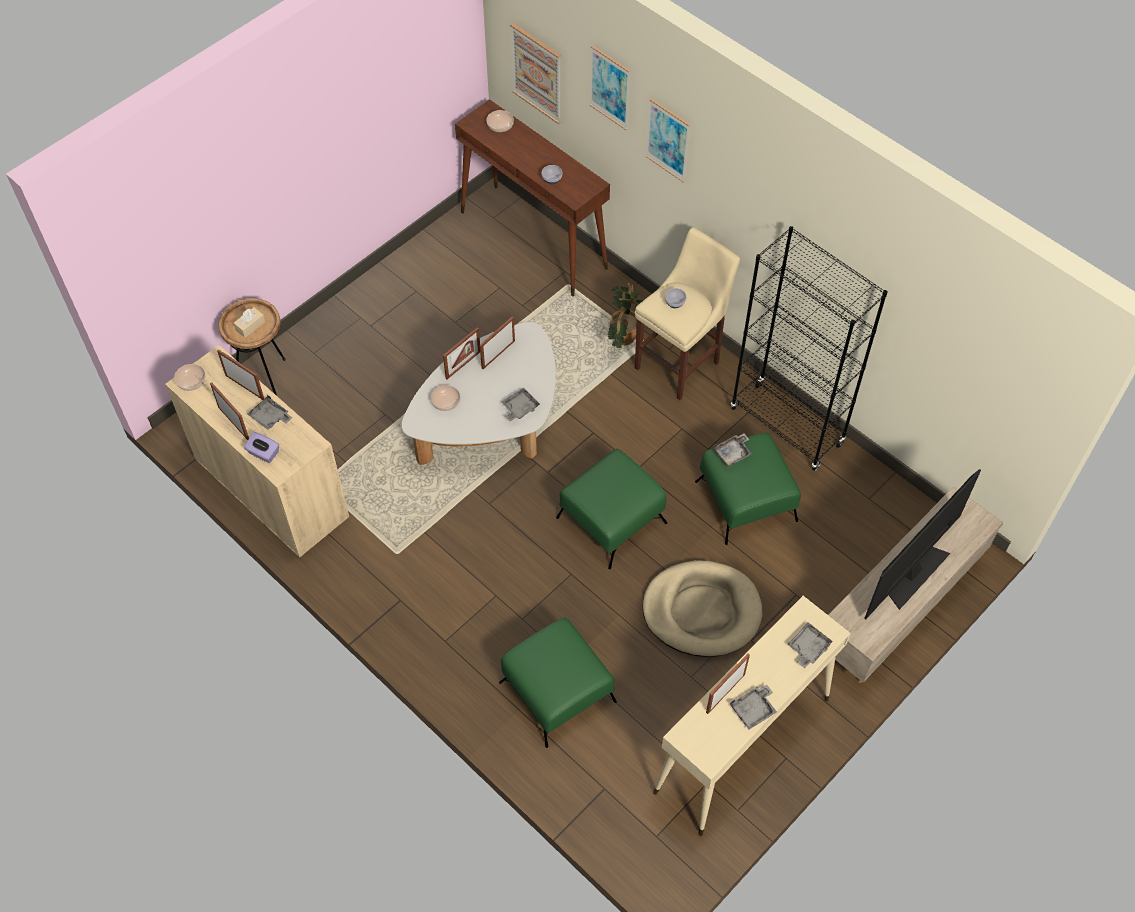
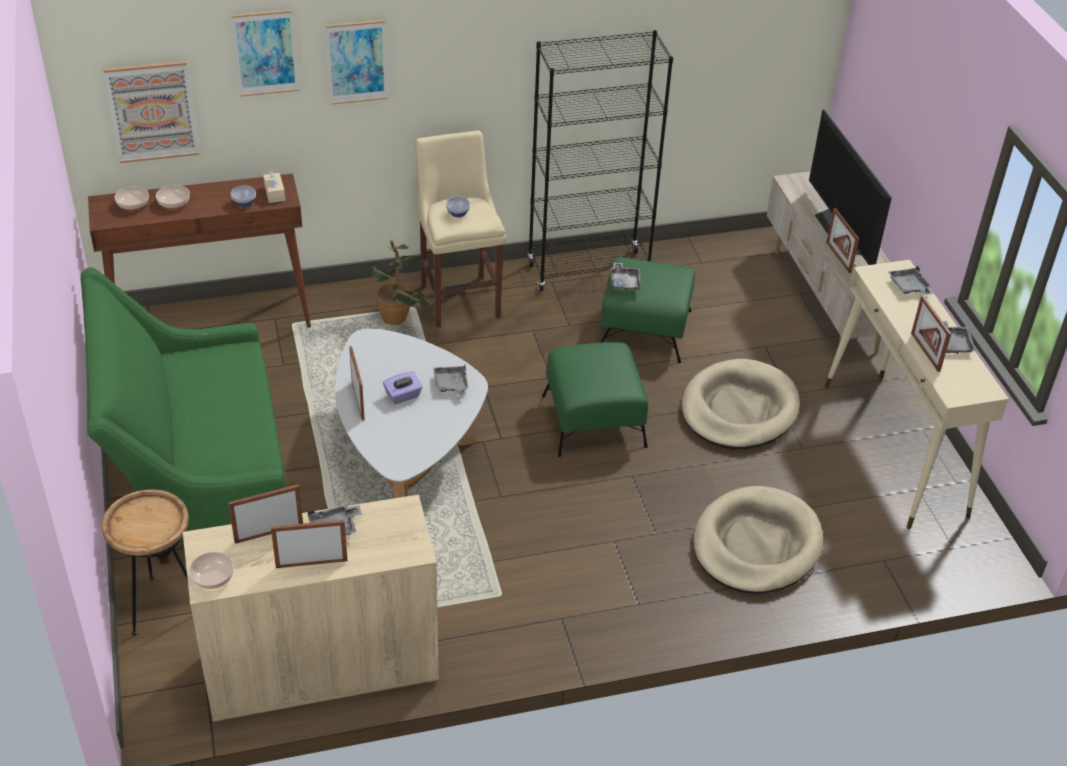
camera: 60 degrees left, 15 degrees down
beige tissue box [233,307,265,338] -> beige tissue box moved to [263,171,285,203]
purple tissue box [244,432,279,463] -> purple tissue box moved to [383,371,423,404]
bowl [431,385,460,411] -> bowl moved to [156,185,190,209]
picture frame [480,316,515,369] -> picture frame moved to [826,208,859,273]
green ottoman [499,618,617,748] -> beige dog bed [693,486,823,594]
none -> green sofa [81,267,285,564]

